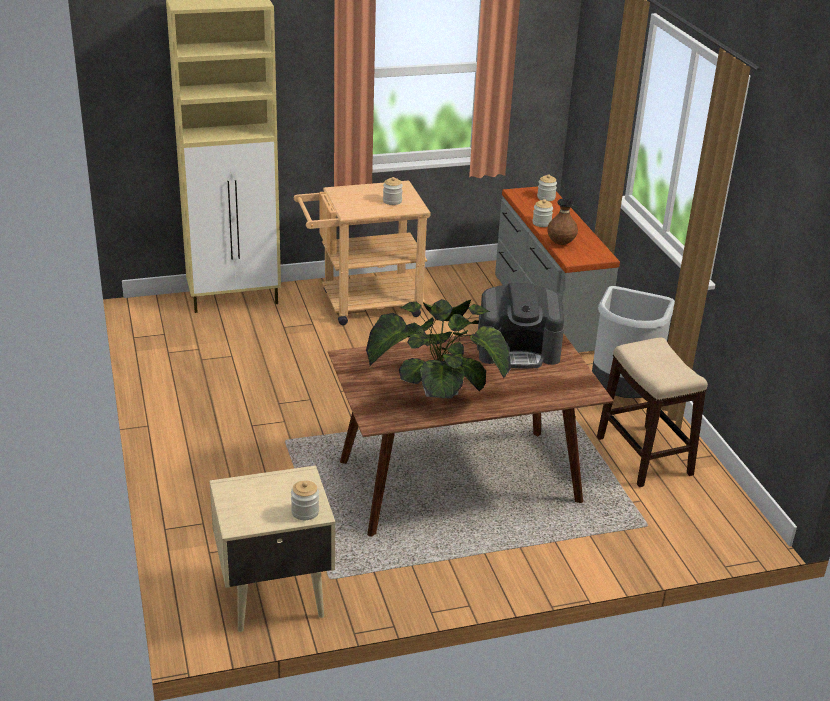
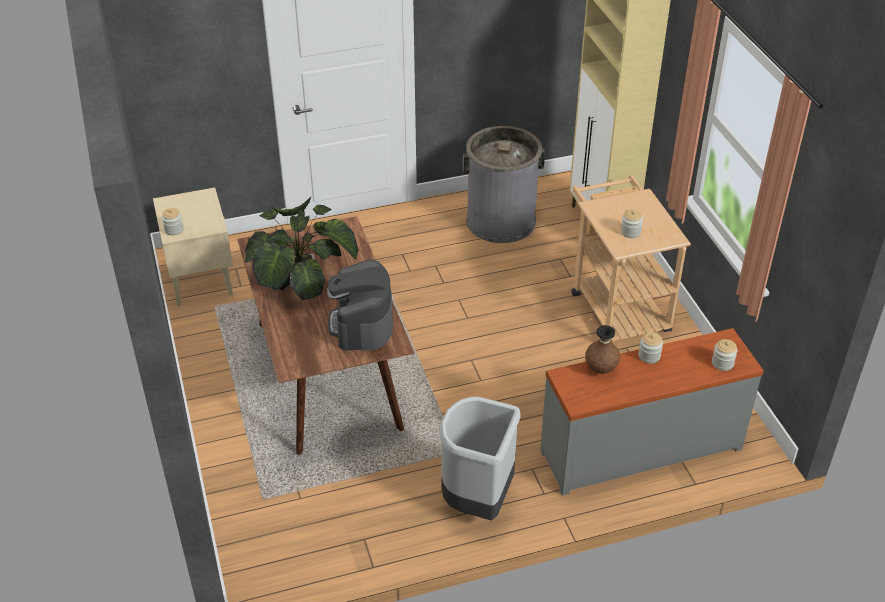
camera: 90 degrees right, 10 degrees up
stool [597,337,708,487] -> none
none -> grey trash can [463,126,545,243]

